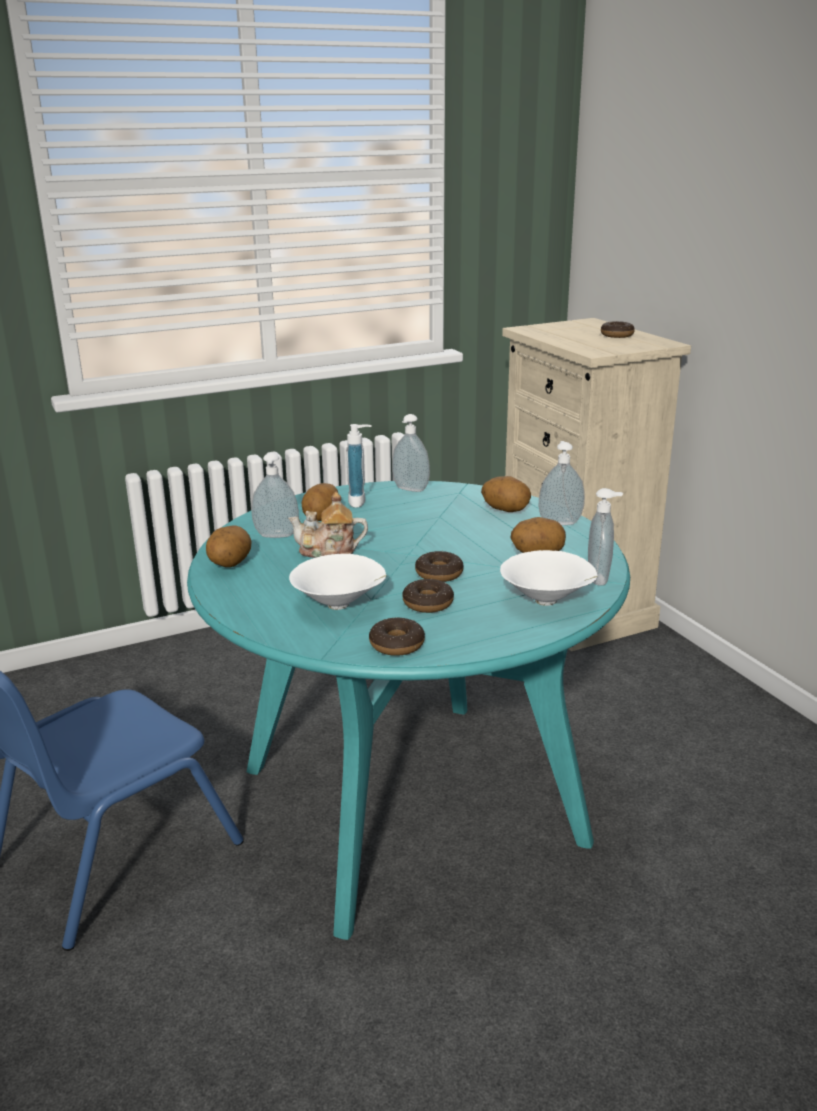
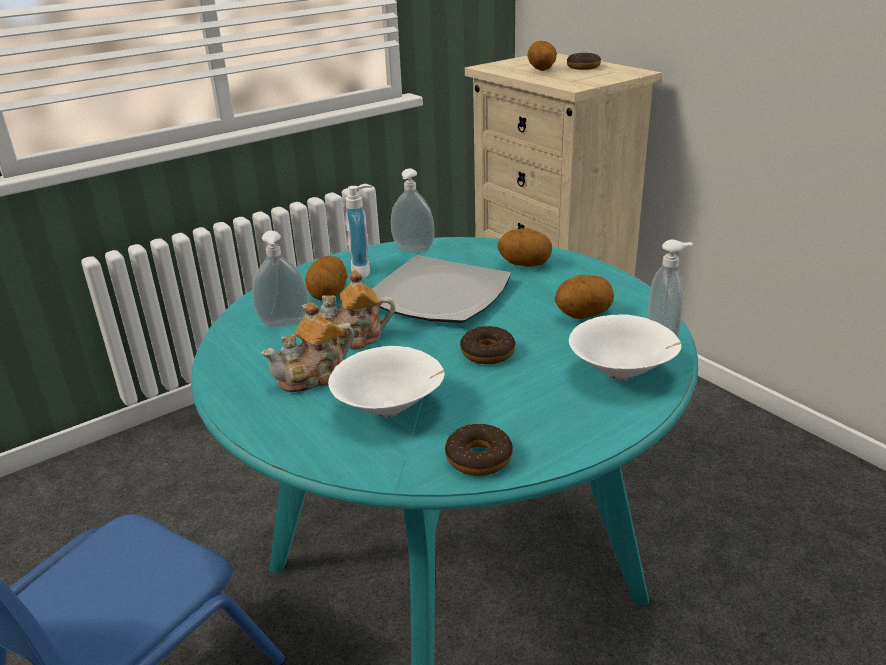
camera: 10 degrees left, 5 degrees up
potato [206,525,251,567] -> potato moved to [527,41,557,71]
donut [402,579,454,613] -> none
soap dispenser [539,441,585,525] -> none
none -> teapot [261,302,354,392]
none -> plate [373,255,511,323]

